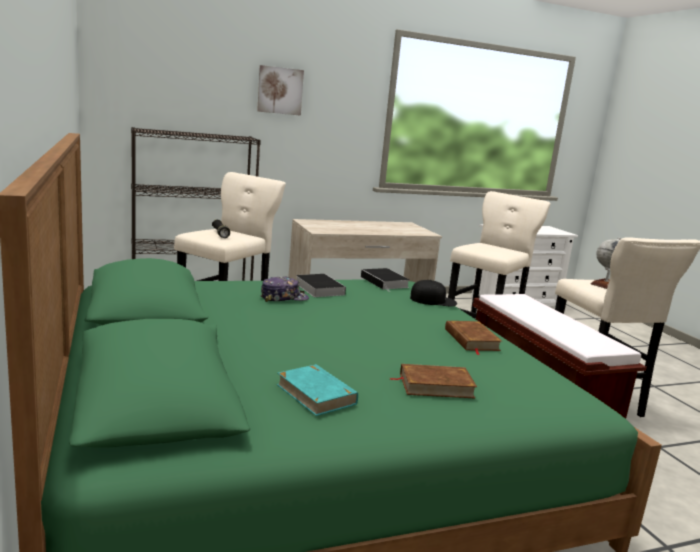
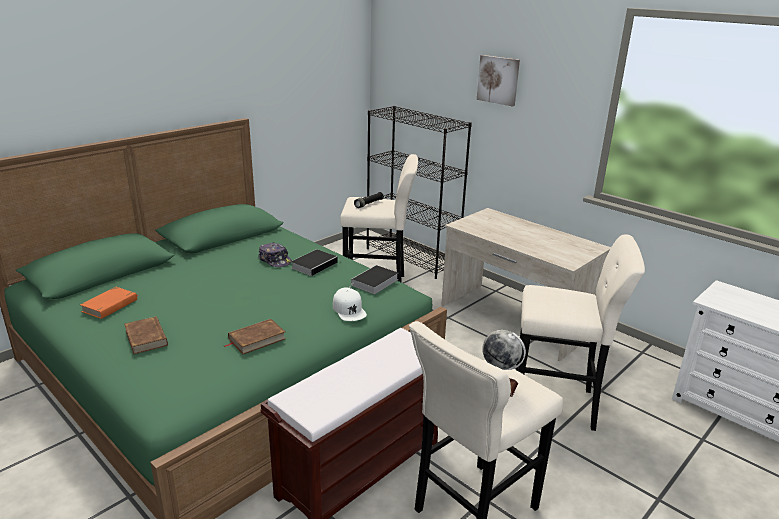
camera: 65 degrees right, 10 degrees up
turquoise book [277,364,358,416] -> orange book [80,287,138,319]
black cap [410,280,457,307] -> white cap [333,288,367,321]

